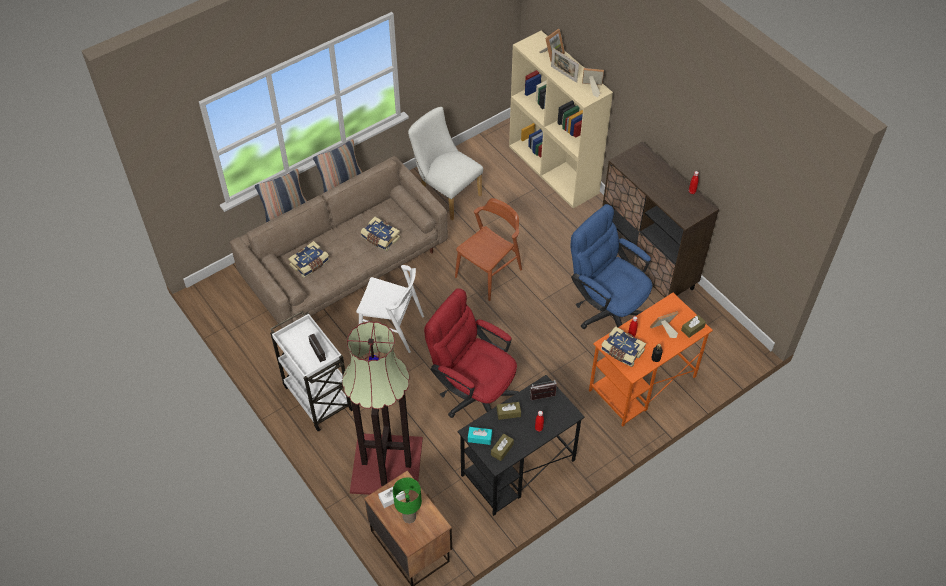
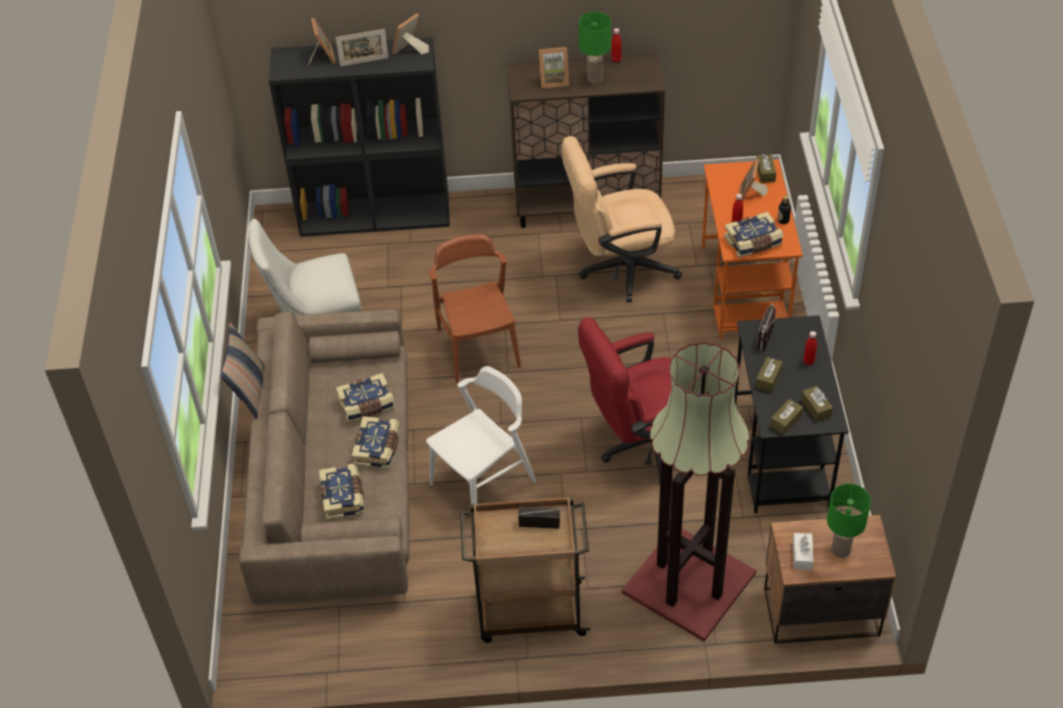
camera: 55 degrees left, 5 degrees down
pillow [255,169,307,222] -> none
white cart [270,311,353,431] -> brown cart [460,497,590,643]
turquoise tissue box [468,427,492,445] -> brown tissue box [770,399,803,435]
beige bookcase [509,31,613,208] -> black bookcase [269,37,450,237]
blue office chair [570,204,652,329] -> beige office chair [562,136,682,302]
none -> book [352,416,400,470]
none -> picture frame [539,47,569,88]
none -> green table lamp [579,12,611,84]

